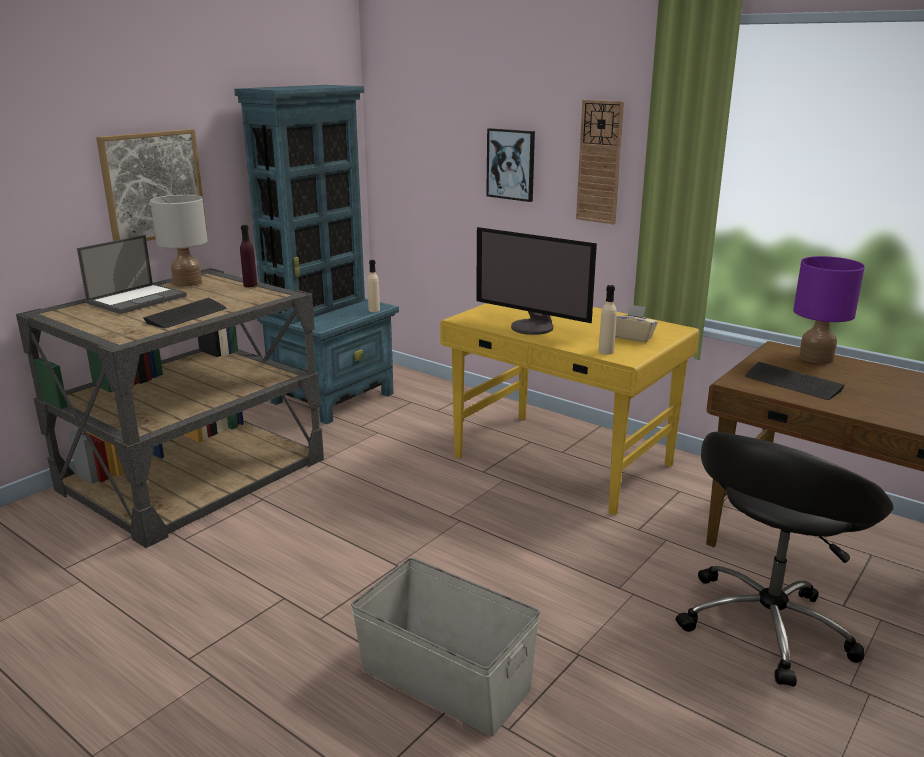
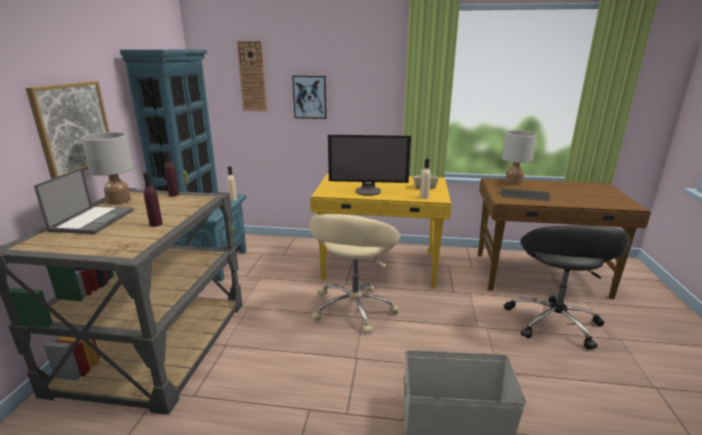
camera: 30 degrees left, 0 degrees up
keyboard [143,298,227,328] -> purple bottle [143,172,163,227]
wall clock [576,100,624,225] -> wall clock moved to [237,41,267,111]
purple table lamp [793,256,865,364] -> grey table lamp [502,130,537,185]
none -> beige office chair [310,214,401,334]

